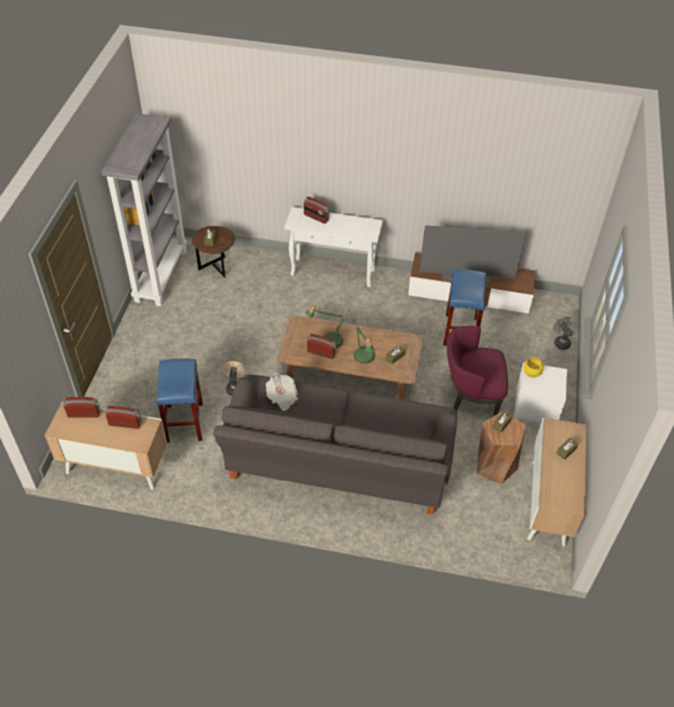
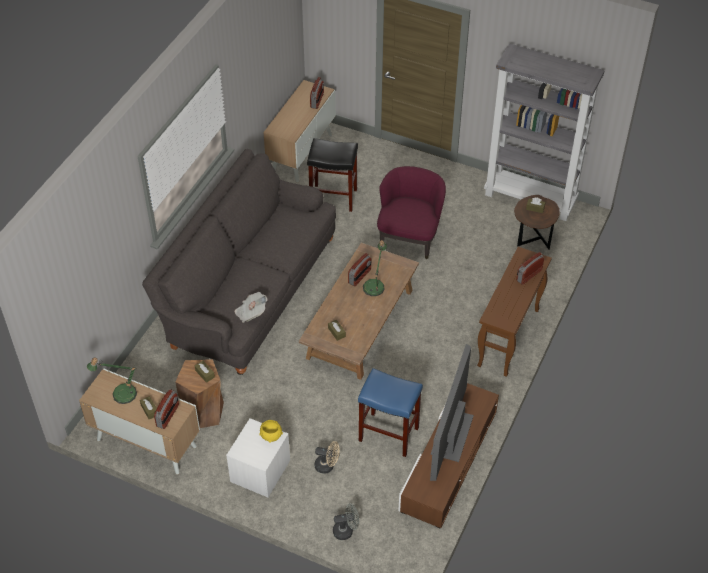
camera: 105 degrees right, 0 degrees up
radio [105,406,142,429] -> radio moved to [154,389,179,429]
blue stool [157,359,203,443] -> black stool [307,138,358,212]
beige fan [222,361,245,396] -> beige fan moved to [315,441,340,473]
newspaper [266,373,298,411] -> newspaper moved to [235,292,268,323]
white console table [284,207,383,287] -> brown console table [477,247,552,377]
table lamp [354,327,375,363] -> table lamp moved to [87,357,137,404]
purple armchair [446,326,508,416] -> purple armchair moved to [377,166,446,260]

